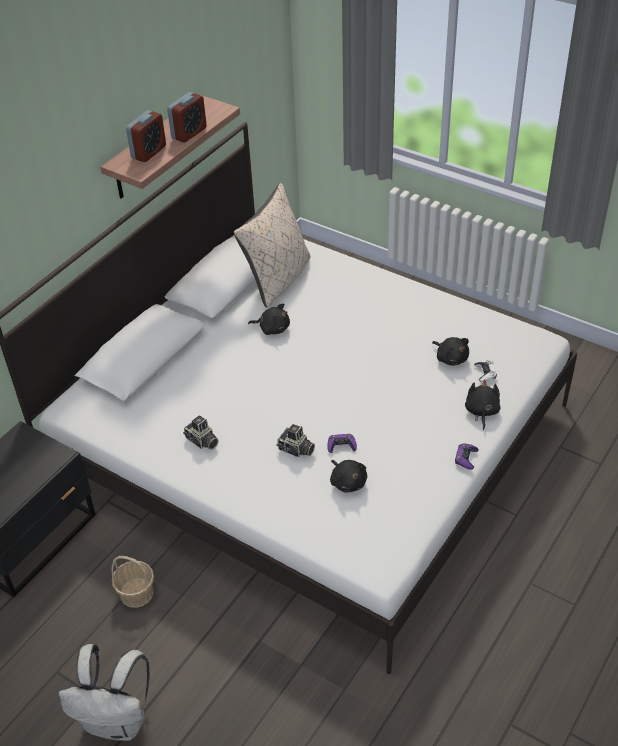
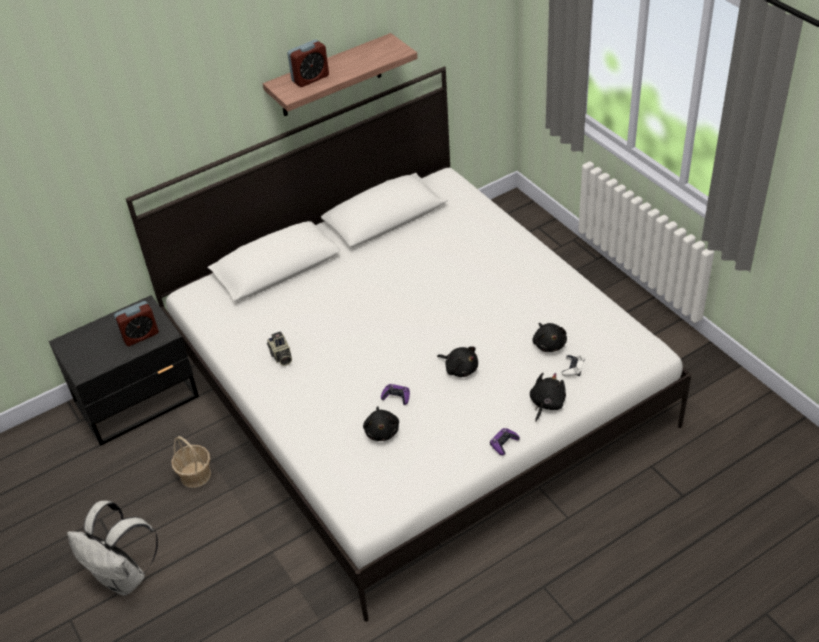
camera: 25 degrees right, 0 degrees up
alarm clock [167,92,207,143] -> alarm clock moved to [114,301,159,346]
beige pillow [234,183,310,308] -> none
black plush toy [248,303,290,335] -> black plush toy moved to [437,346,478,377]
camera [276,424,315,457] -> none

